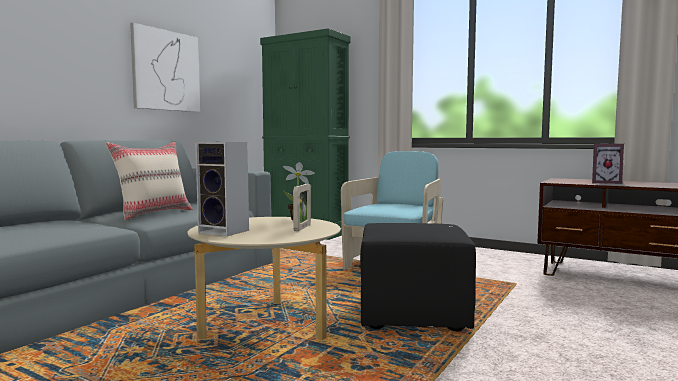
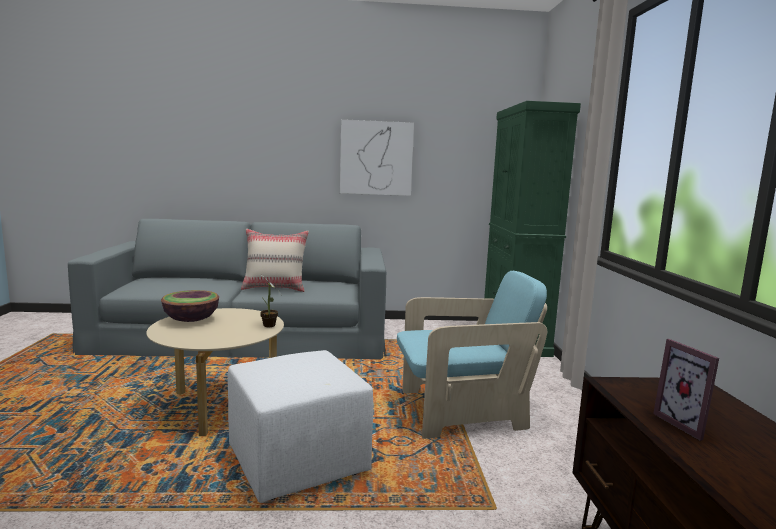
camera: 55 degrees right, 5 degrees up
speaker [195,142,249,236] -> bowl [161,290,219,322]
picture frame [293,184,311,231] -> none
black ottoman [360,223,476,331] -> white ottoman [228,350,373,503]

